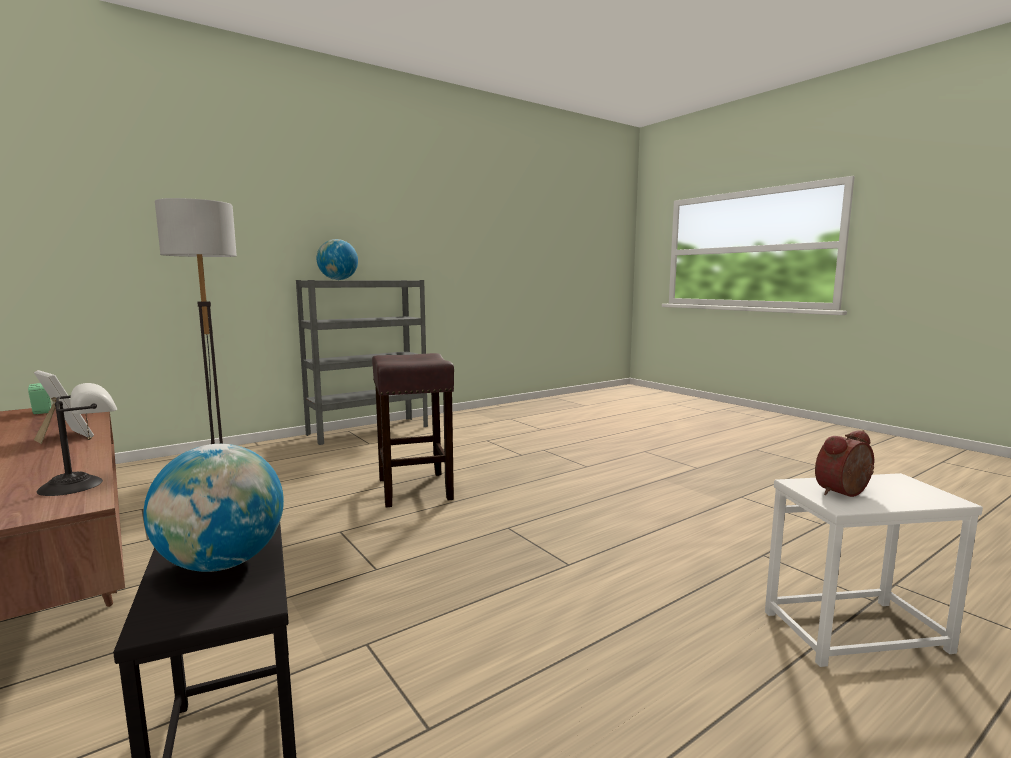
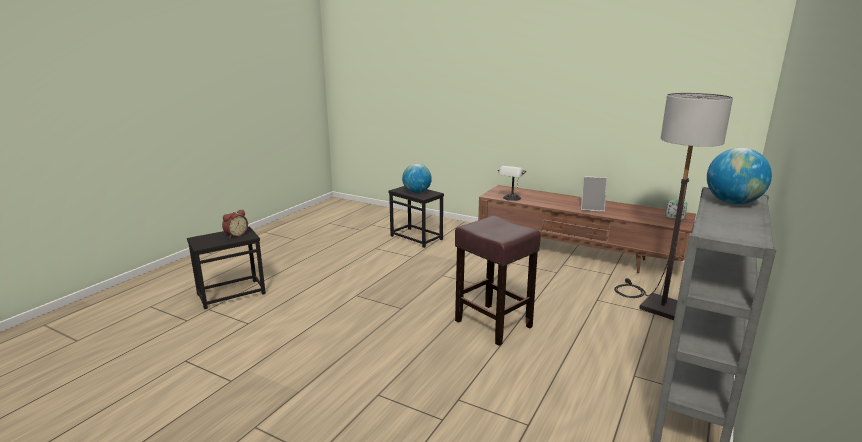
camera: 155 degrees right, 10 degrees up
white side table [765,473,983,667] -> black side table [187,226,266,309]

